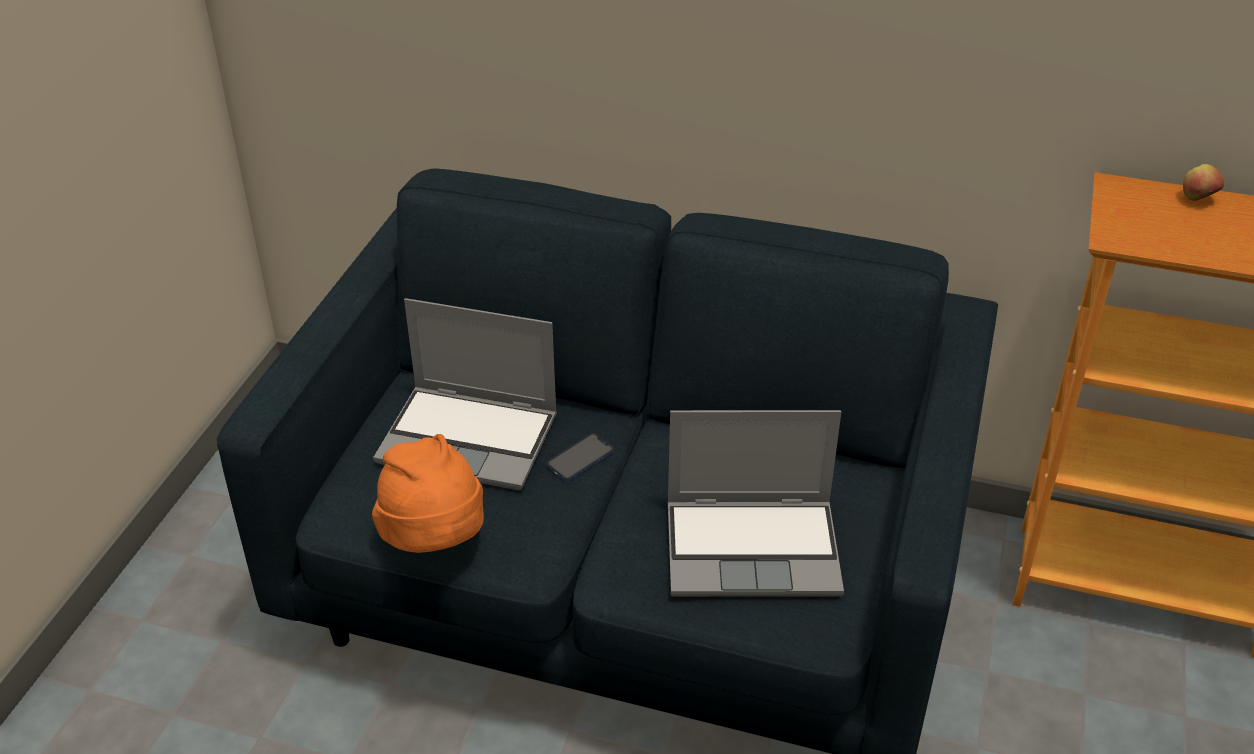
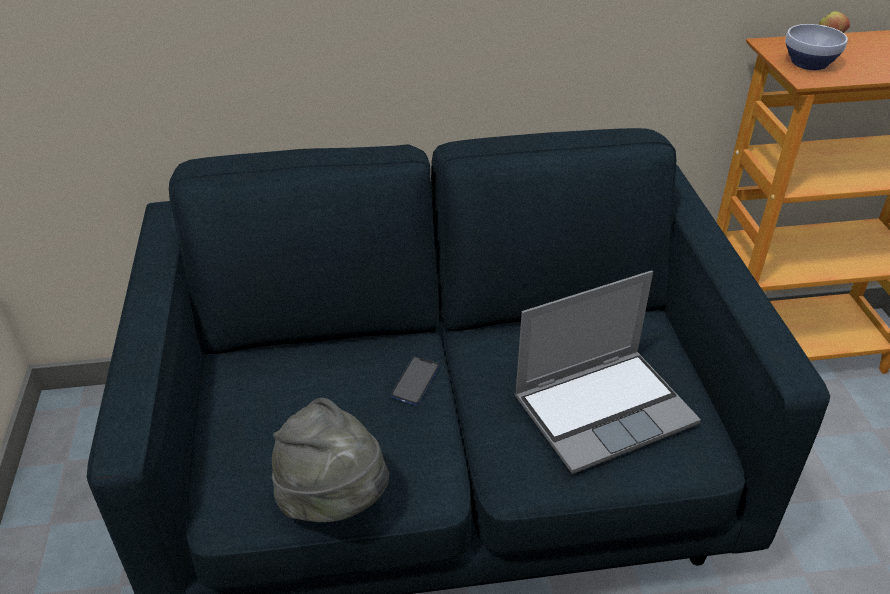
camera: 25 degrees left, 0 degrees up
orange hat [372,434,484,553] -> grey hat [272,398,389,522]
laptop [373,298,557,490] -> none
none -> bowl [785,24,848,70]

